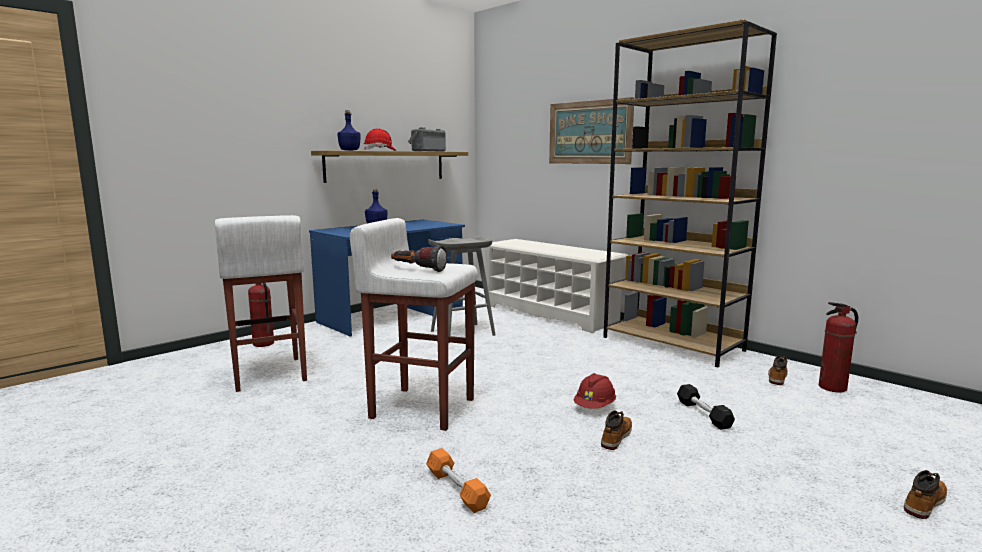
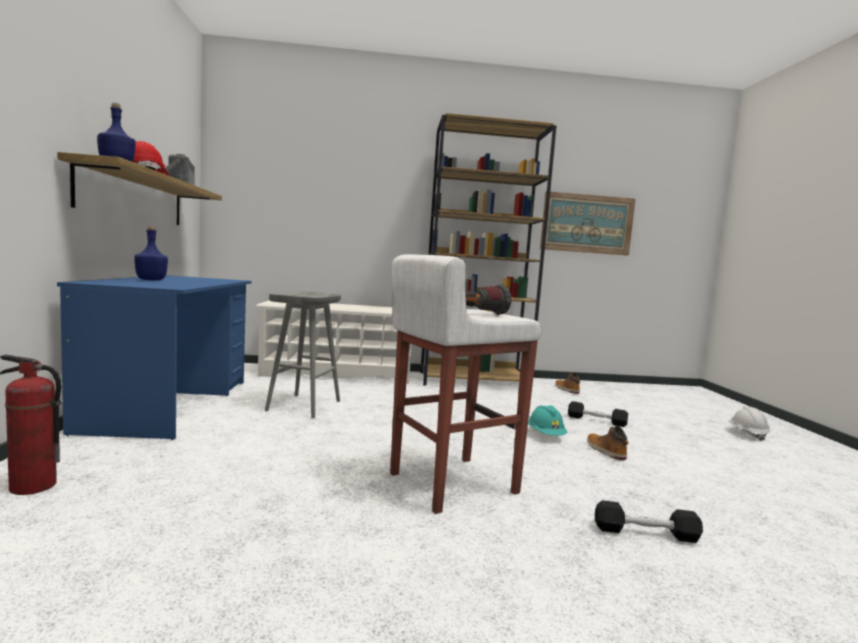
camera: 50 degrees left, 5 degrees down
white stool [215,215,307,392] -> none
orange dumbbell [426,448,491,513] -> black dumbbell [595,500,703,543]
picture [549,97,634,164] -> picture moved to [540,191,635,256]
red hard hat [574,373,616,409] -> turquoise hard hat [528,405,567,436]
fire extinguisher [819,302,858,393] -> none
boot [904,470,947,519] -> white hard hat [727,406,770,441]

